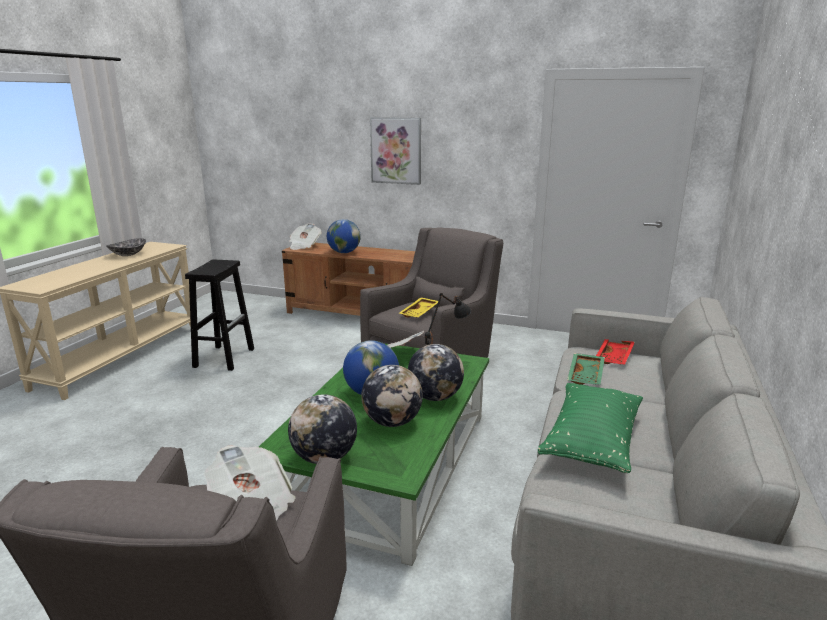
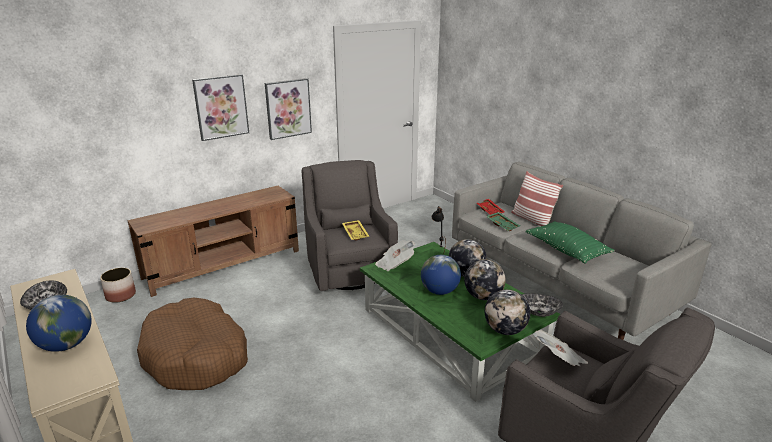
camera: 55 degrees left, 5 degrees up
black stool [185,259,254,371] -> brown dog bed [137,298,248,390]
newspaper [289,223,321,250] -> none
globe [327,219,361,253] -> globe moved to [26,295,92,352]
none -> planter [100,268,136,303]
none -> picture [265,78,312,140]
none -> pillow [511,171,563,226]
none -> bowl [522,293,563,317]

